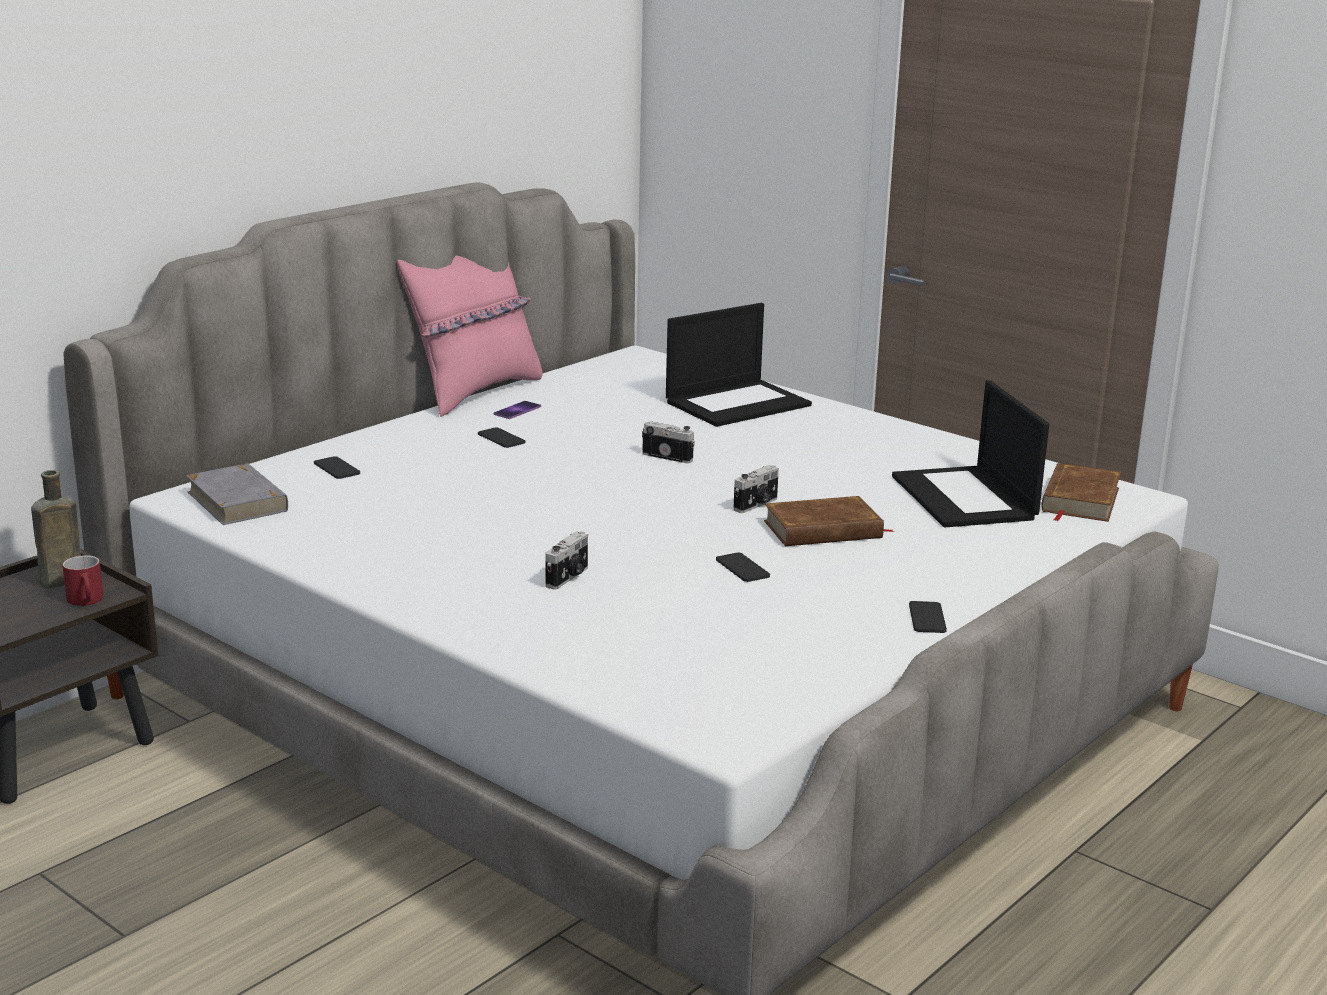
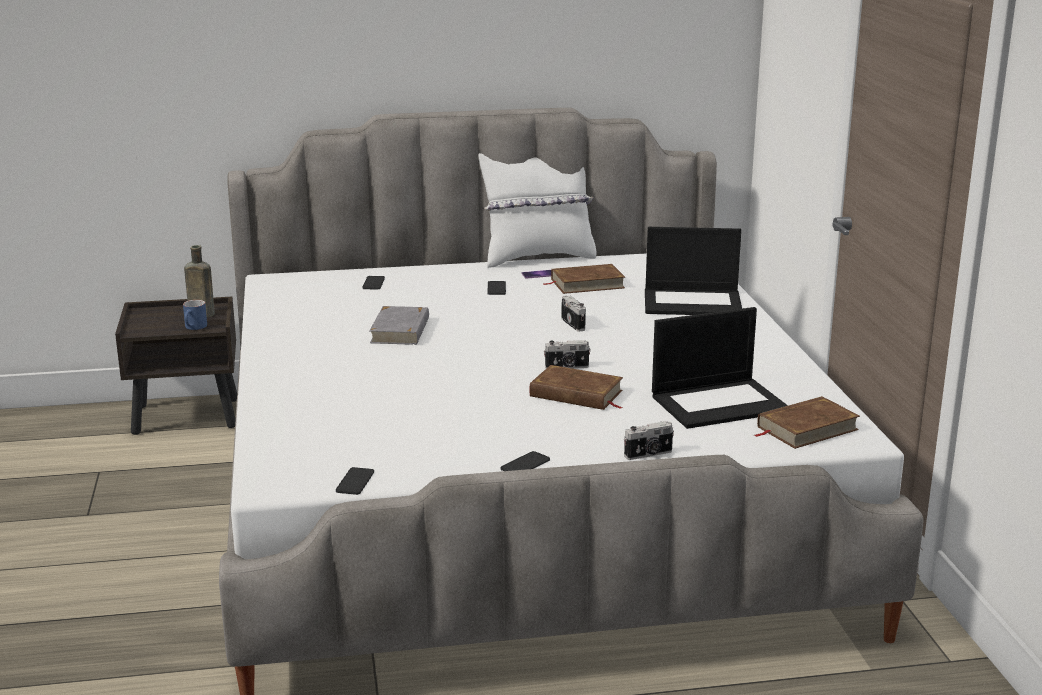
camera: 40 degrees right, 0 degrees up
red mug [62,555,103,606] -> blue mug [183,300,207,330]
grey book [186,463,288,525] -> grey book moved to [369,306,429,345]
pink pillow [397,256,543,417] -> white pillow [478,153,597,268]
camera [545,531,588,589] -> camera moved to [624,421,674,460]
phone [716,553,770,582] -> phone moved to [336,467,374,495]
laptop [892,380,1049,527] -> laptop turned 135 degrees counterclockwise [652,307,788,429]
none -> brown book [543,264,625,294]

